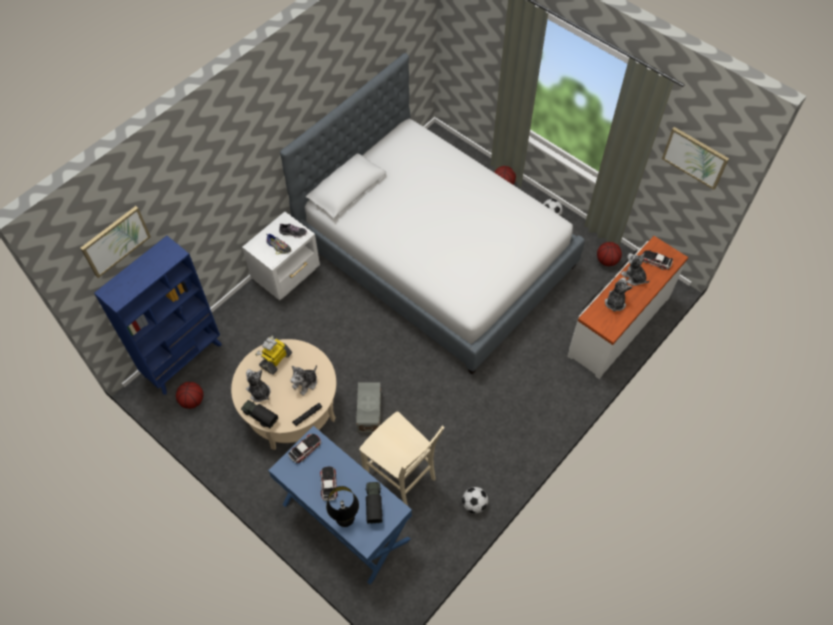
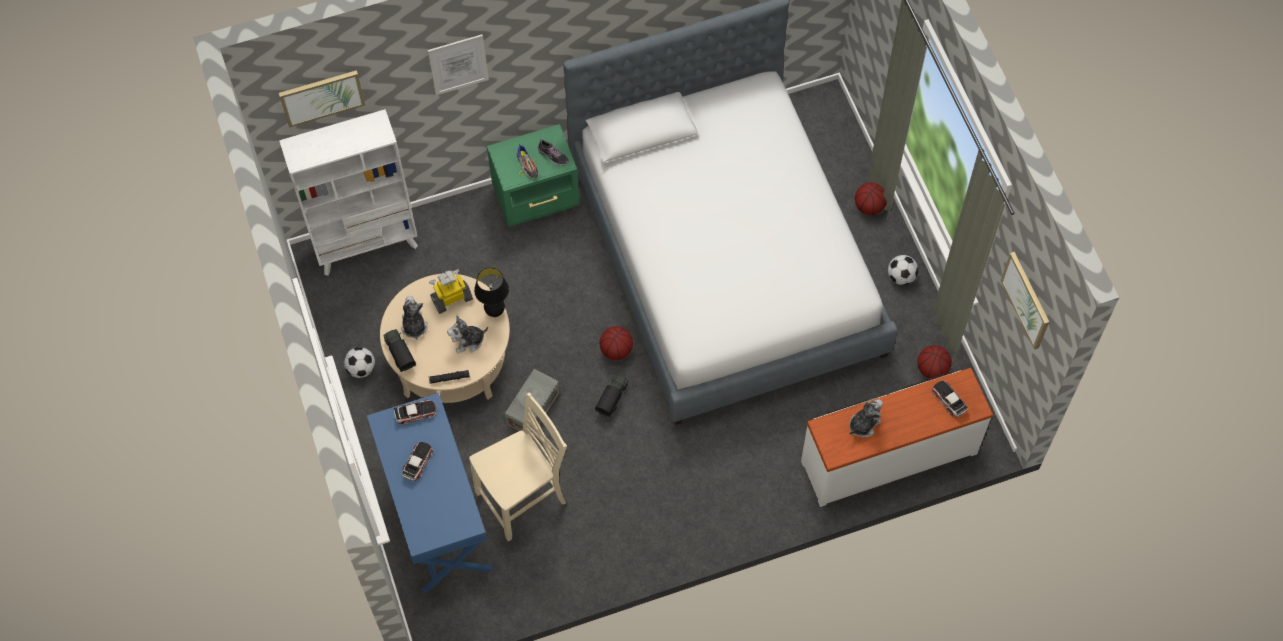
camera: 30 degrees right, 5 degrees up
blue bookcase [94,235,222,395] -> white bookcase [279,109,418,276]
basketball [176,382,203,409] -> basketball moved to [599,326,633,360]
white nightstand [242,212,320,301] -> green nightstand [487,124,580,226]
black table lamp [326,486,359,527] -> black table lamp moved to [474,268,509,317]
beige chair [359,411,445,506] -> beige chair turned 105 degrees counterclockwise [469,392,567,542]
toy truck [366,482,383,523] -> toy truck moved to [595,374,629,417]
football [462,487,488,513] -> football moved to [344,347,375,378]
plush toy [621,253,650,286] -> none
none -> picture [428,34,489,95]

